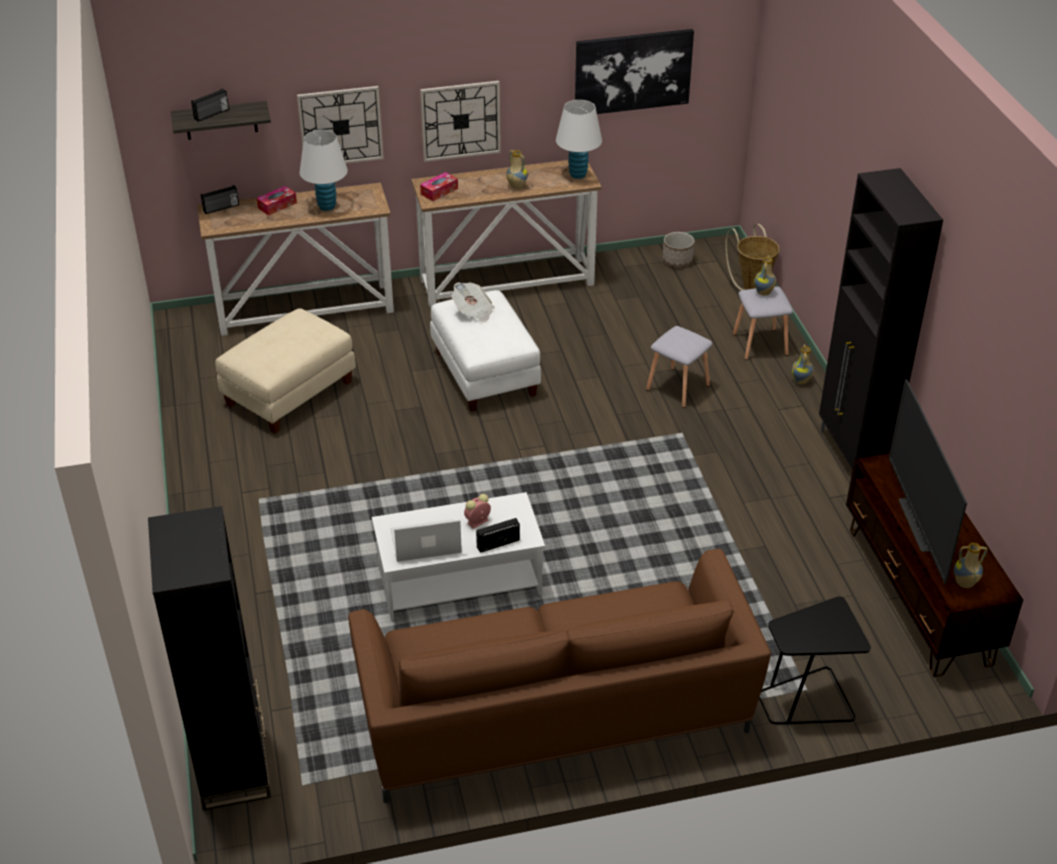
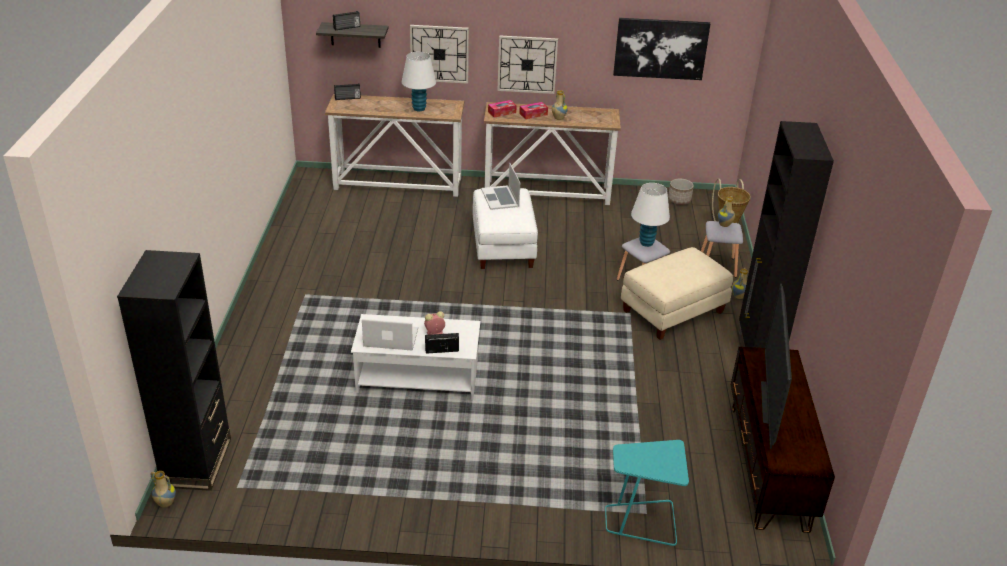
camera: 15 degrees right, 5 degrees down
beige ottoman [215,308,356,434] -> beige ottoman moved to [621,247,733,340]
tissue box [257,186,297,216] -> tissue box moved to [519,102,548,119]
brown sofa [348,549,771,803] -> none
newspaper [451,282,495,322] -> laptop [481,163,520,210]
white table lamp [556,100,602,179] -> white table lamp moved to [631,183,670,247]
black side table [759,596,871,724] -> turquoise side table [605,440,689,546]
vase [954,543,988,588] -> vase moved to [150,471,176,507]

